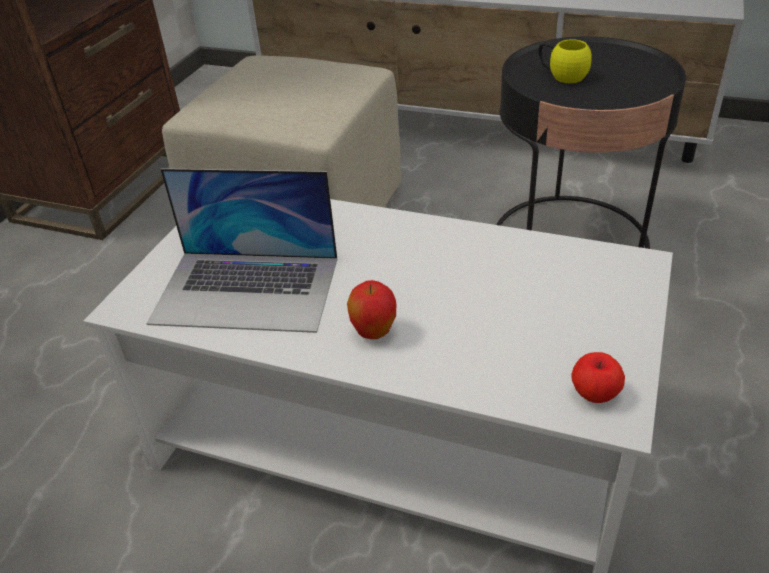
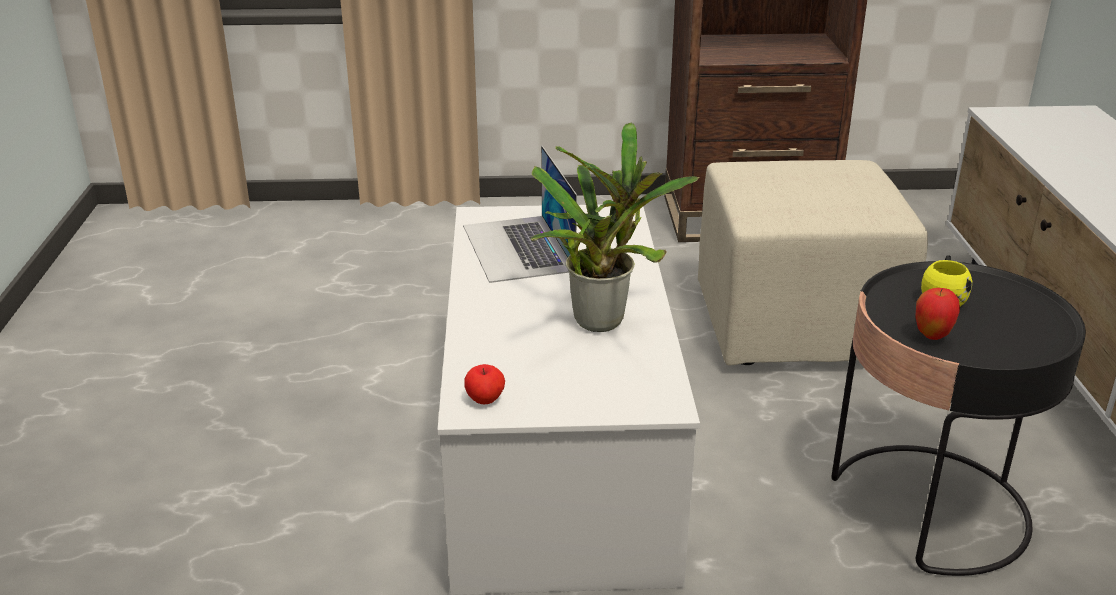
camera: 65 degrees right, 10 degrees down
apple [347,280,396,339] -> apple moved to [915,288,960,340]
none -> potted plant [530,123,699,332]

